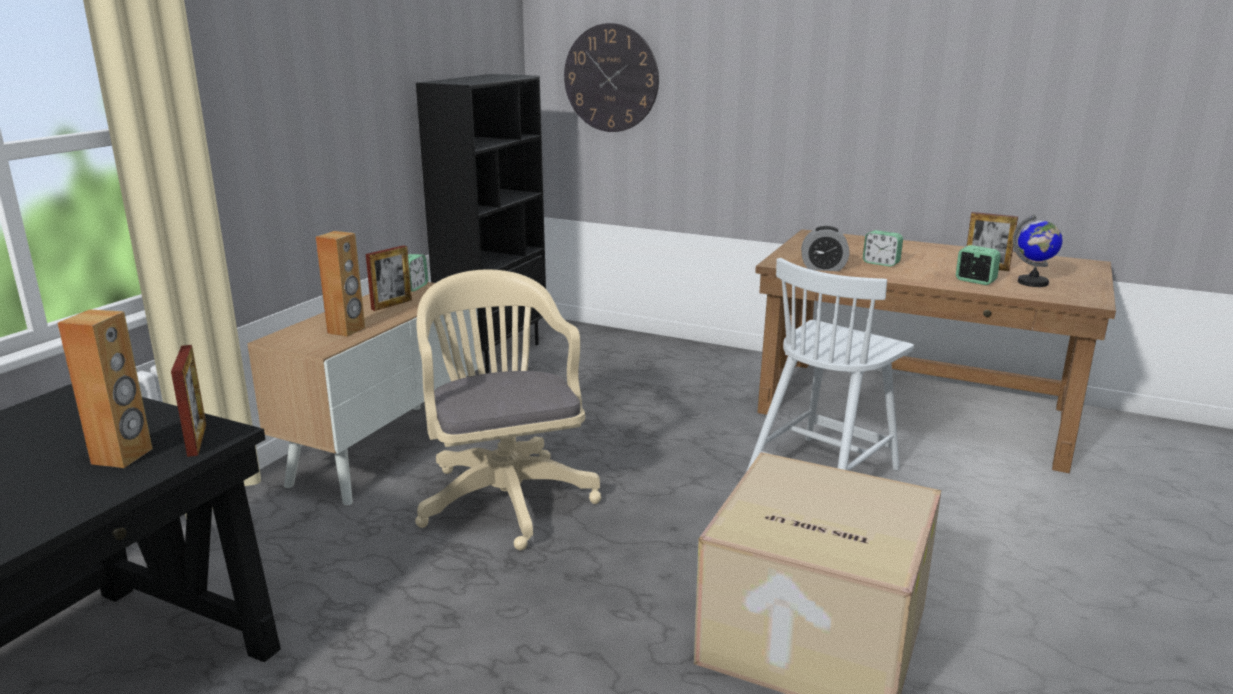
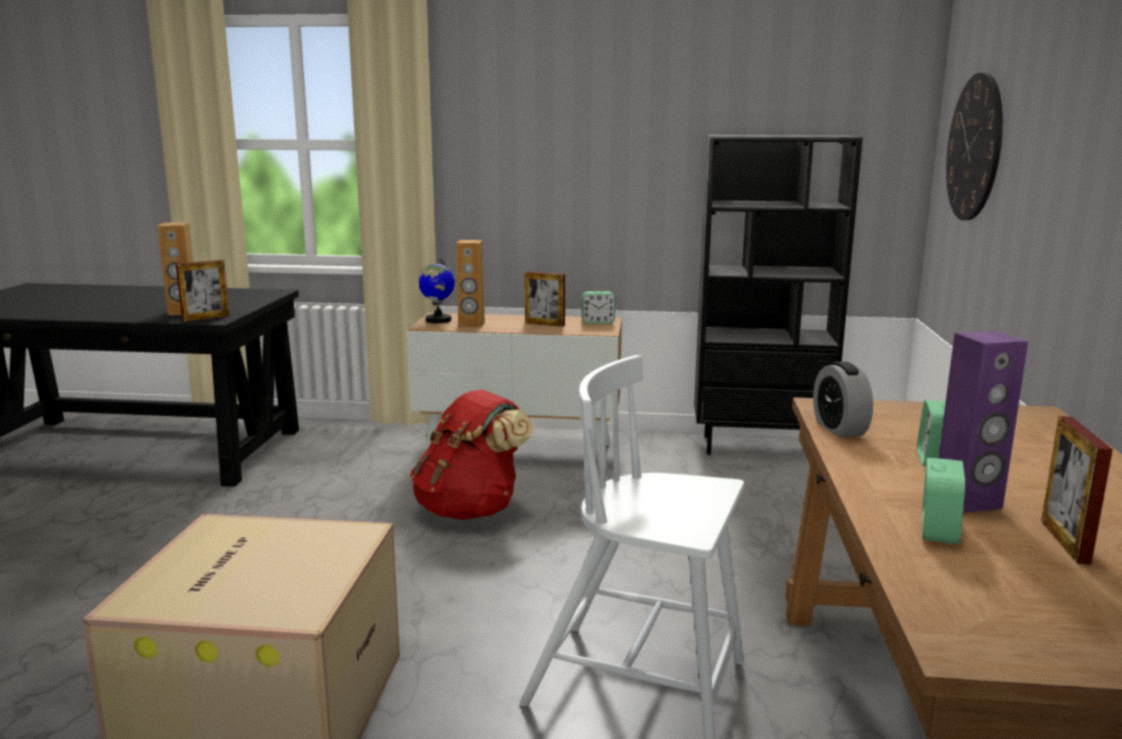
camera: 70 degrees right, 5 degrees down
beige office chair [415,269,601,550] -> red backpack [410,389,534,520]
globe [1013,214,1063,287] -> globe moved to [418,258,455,323]
none -> purple speaker [939,331,1028,513]

